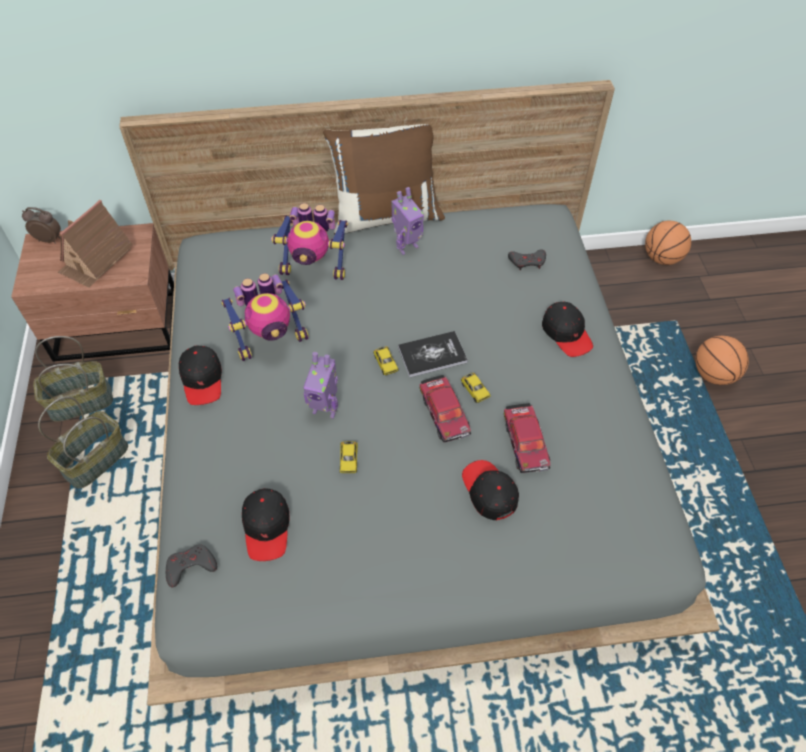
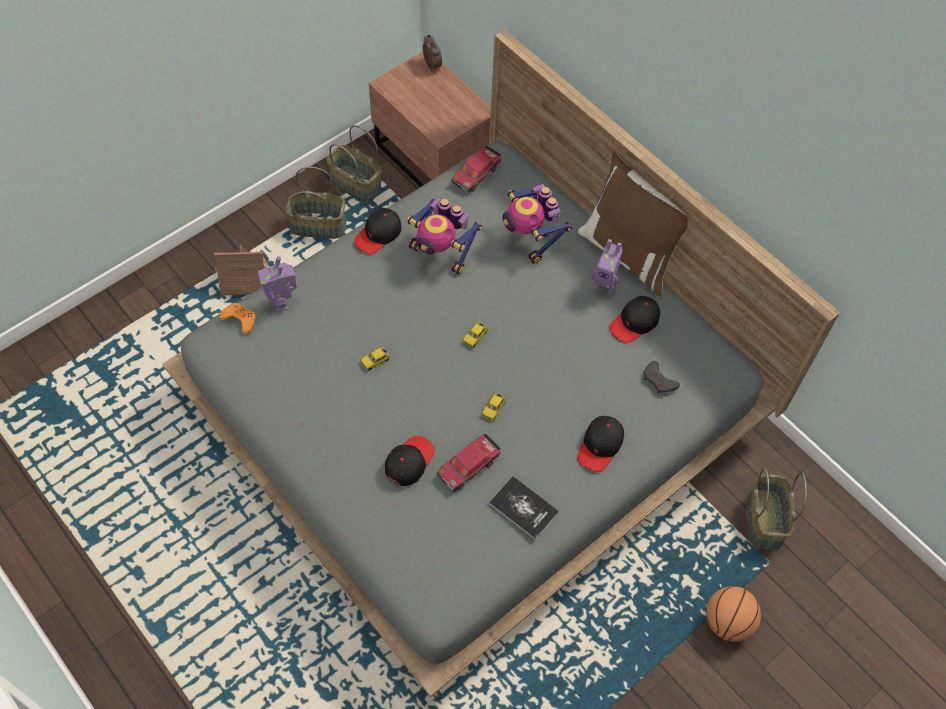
camera: 55 degrees right, 5 degrees up
toy house [58,200,133,288] -> toy house moved to [214,245,269,296]
grey game controller [166,544,217,587] -> orange game controller [219,303,256,334]
black cap [242,488,289,561] -> black cap moved to [609,296,660,343]
toy robot [303,352,338,418] -> toy robot moved to [257,256,297,312]
book [398,331,468,377] -> book moved to [489,476,559,540]
toy car [420,375,471,442] -> toy car moved to [451,146,501,193]
basketball [645,221,691,265] -> none
none -> basket [748,469,807,550]

